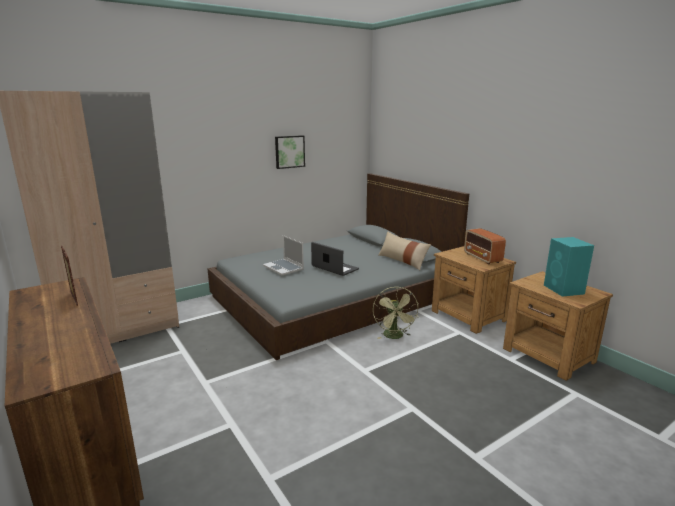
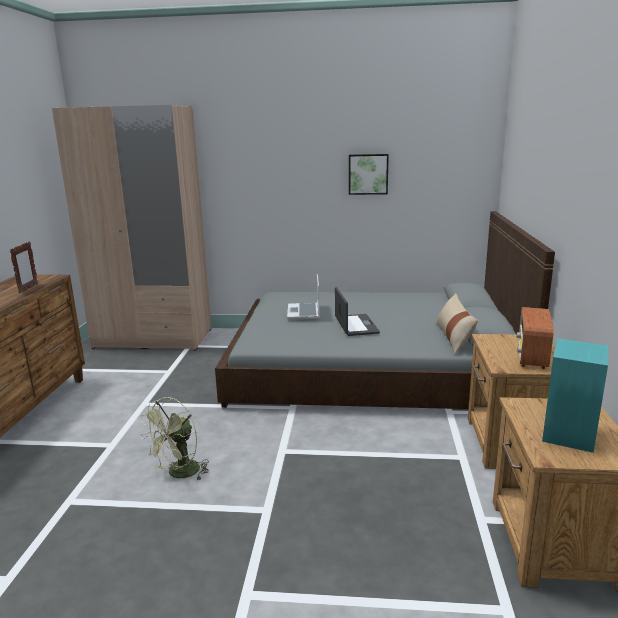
camera: 40 degrees right, 0 degrees up
green fan [373,287,419,339] -> green fan moved to [140,397,209,480]

